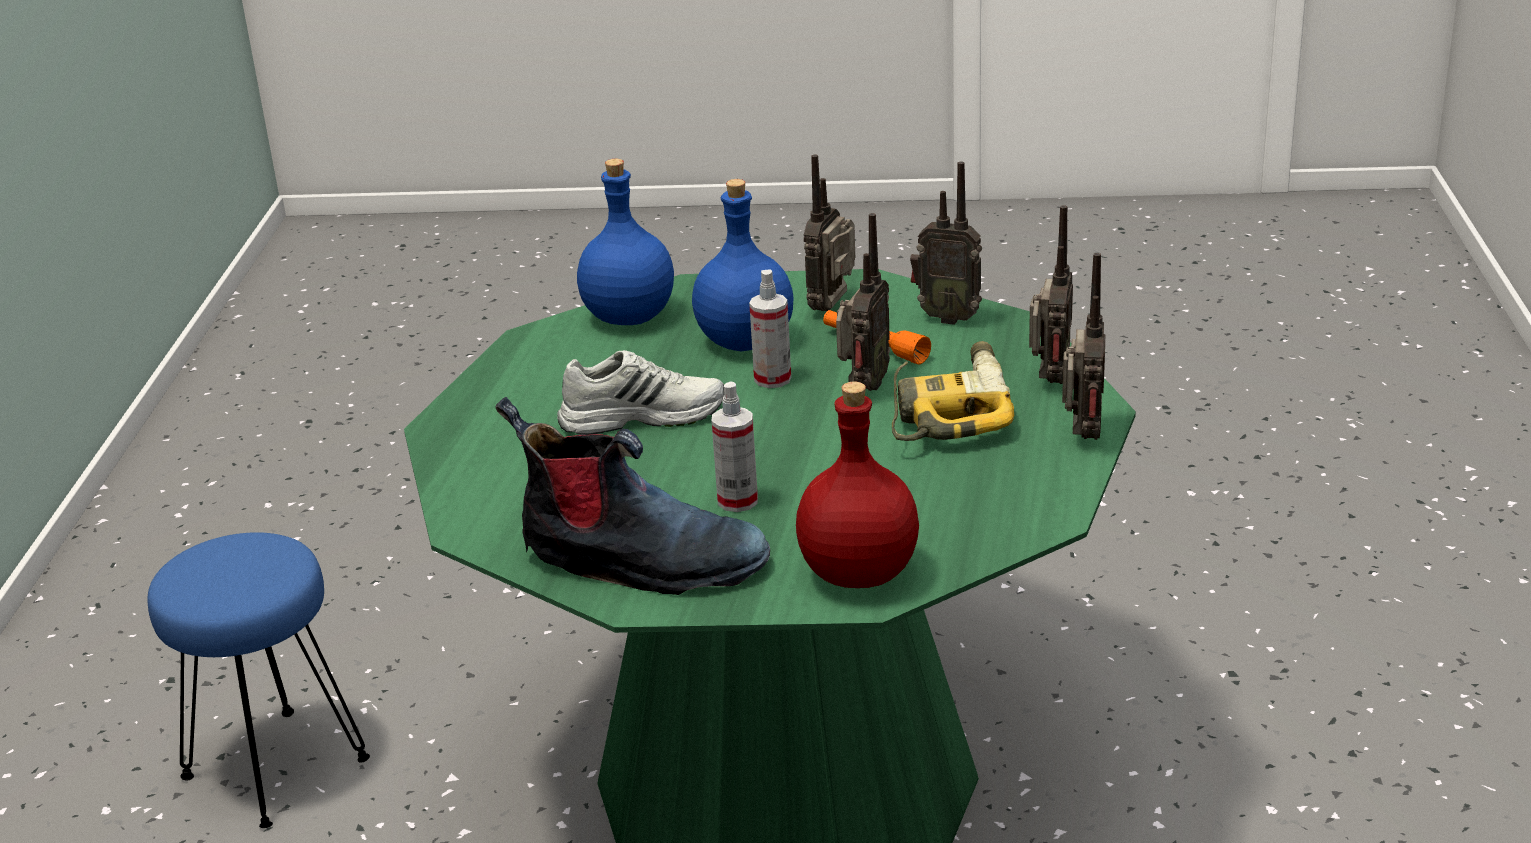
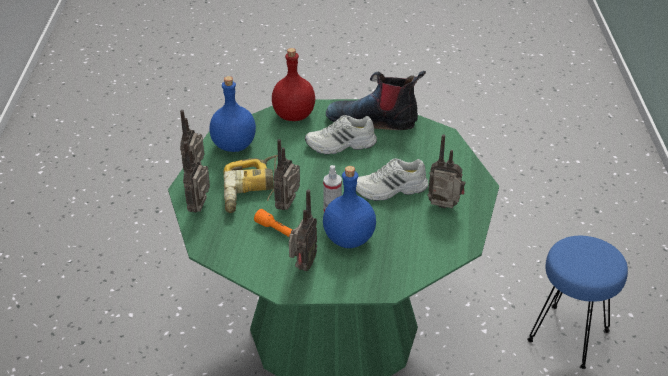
camera: 175 degrees right, 10 degrees up
blue bottle [577,159,674,325] -> blue bottle moved to [209,76,256,152]
spray bottle [712,382,758,512] -> white shoe [305,115,377,154]
radio [910,161,982,325] -> radio moved to [427,134,466,208]

